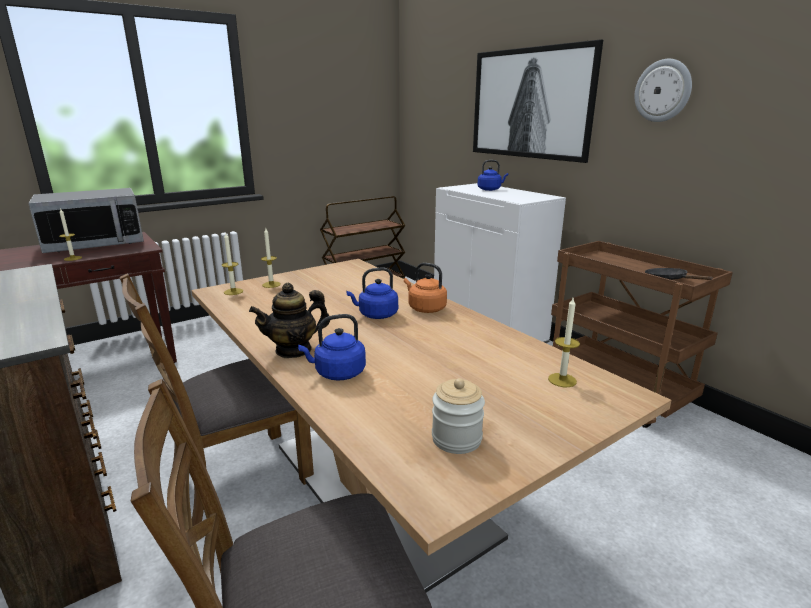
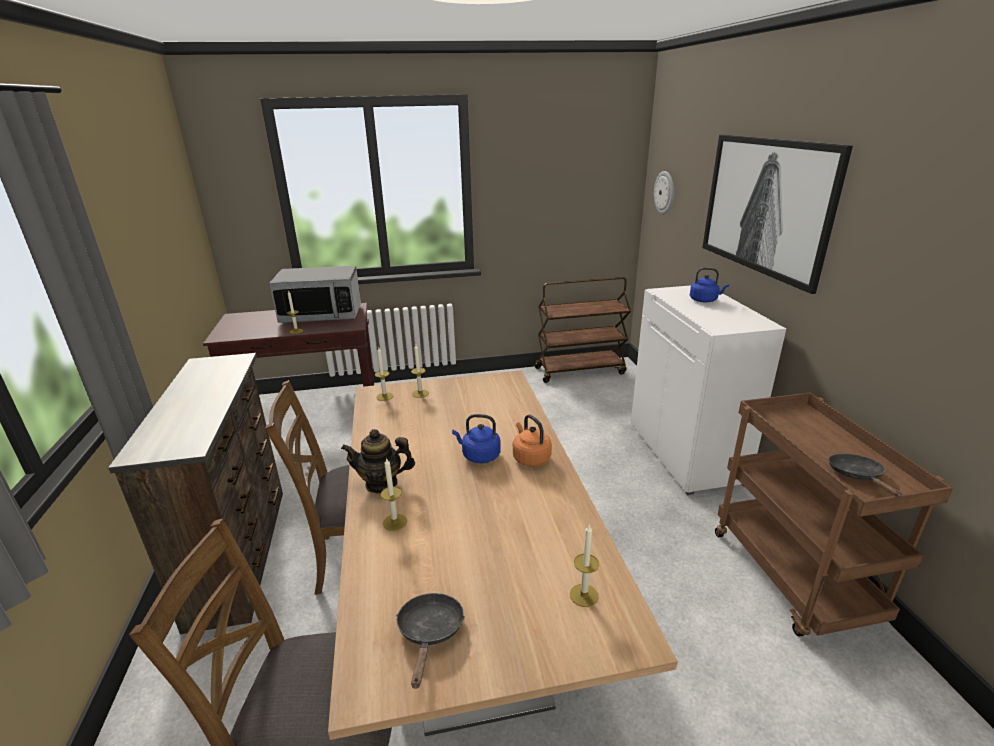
camera: 25 degrees right, 5 degrees up
blue kettle [298,314,366,380] -> candle [380,458,407,531]
jar [432,378,485,454] -> black frying pan [396,593,465,689]
wall clock [634,59,692,122] -> wall clock moved to [654,171,674,214]

